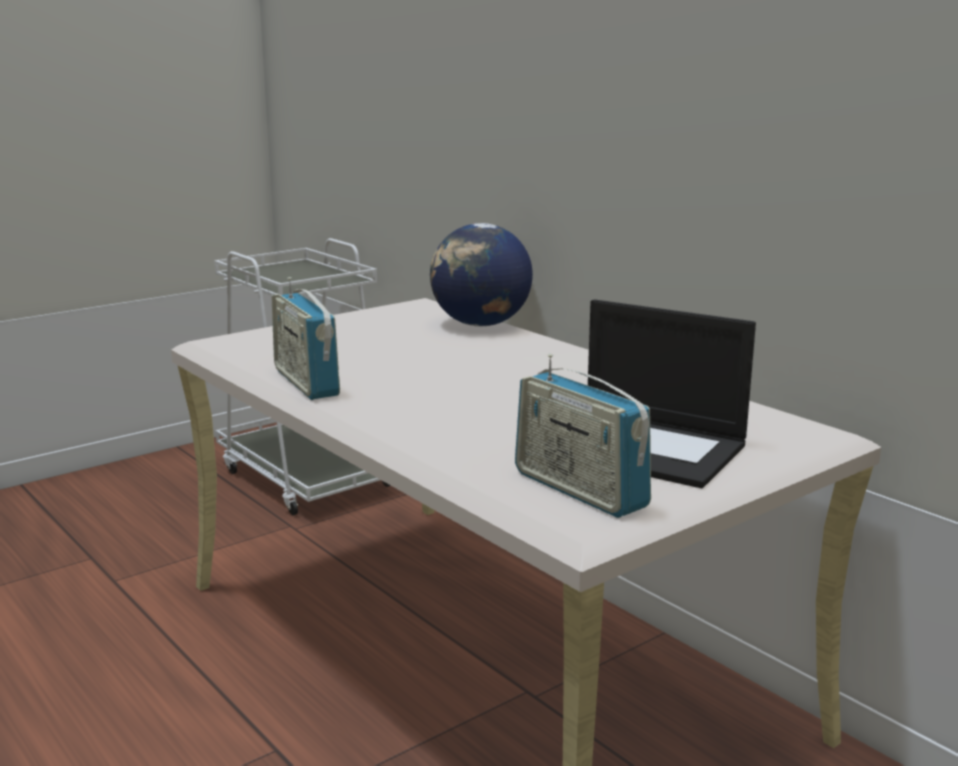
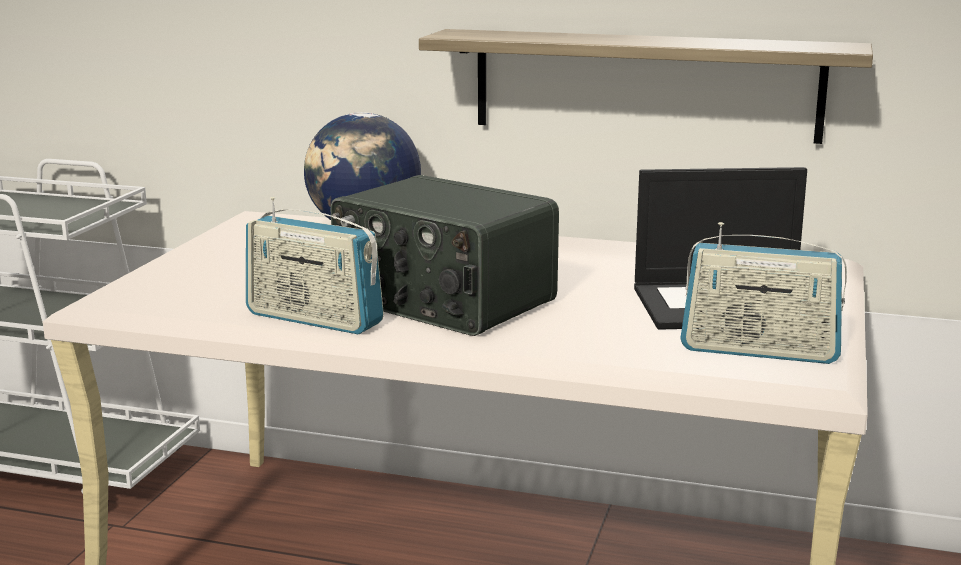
camera: 35 degrees left, 0 degrees up
none -> radio [331,175,559,336]
none -> shelf [419,29,873,144]

